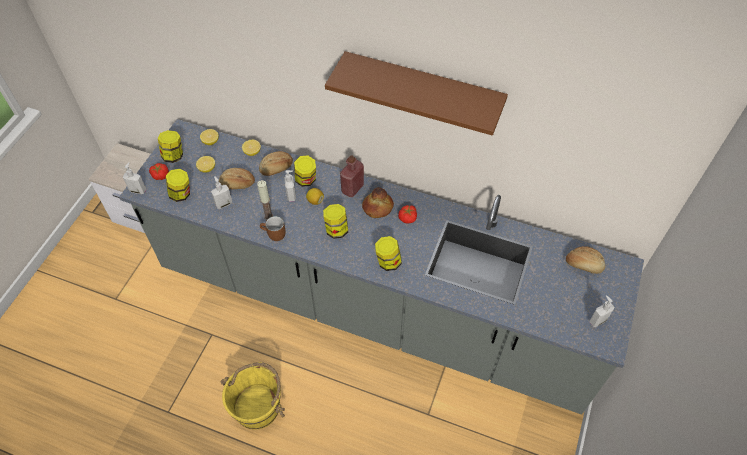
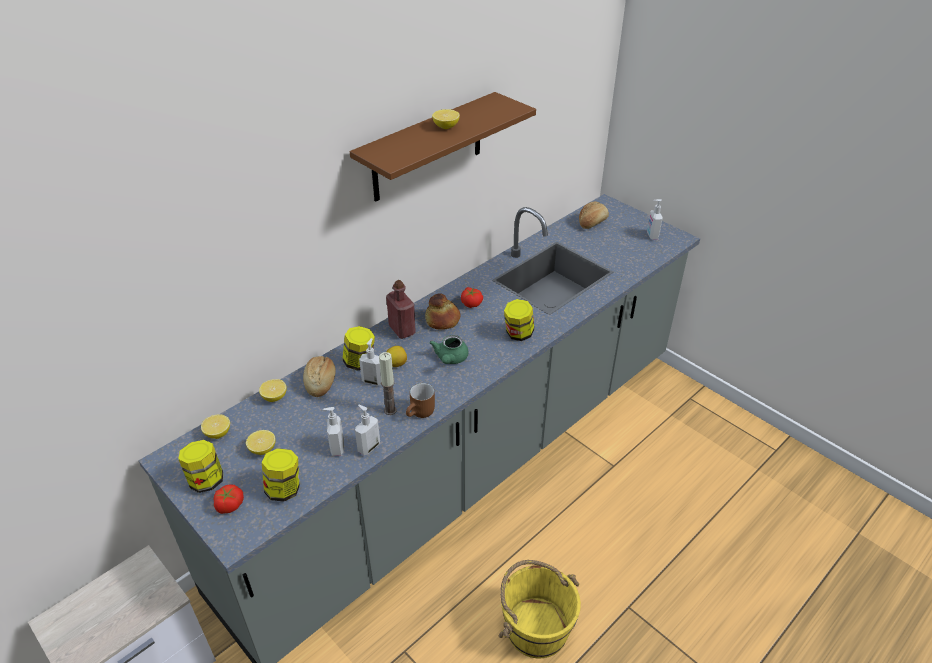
camera: 65 degrees left, 15 degrees down
soap dispenser [123,162,146,194] -> soap dispenser moved to [355,405,380,455]
bread [219,168,255,189] -> none
jar [323,204,348,239] -> green teapot [429,335,469,364]
none -> lemon [432,109,460,129]

